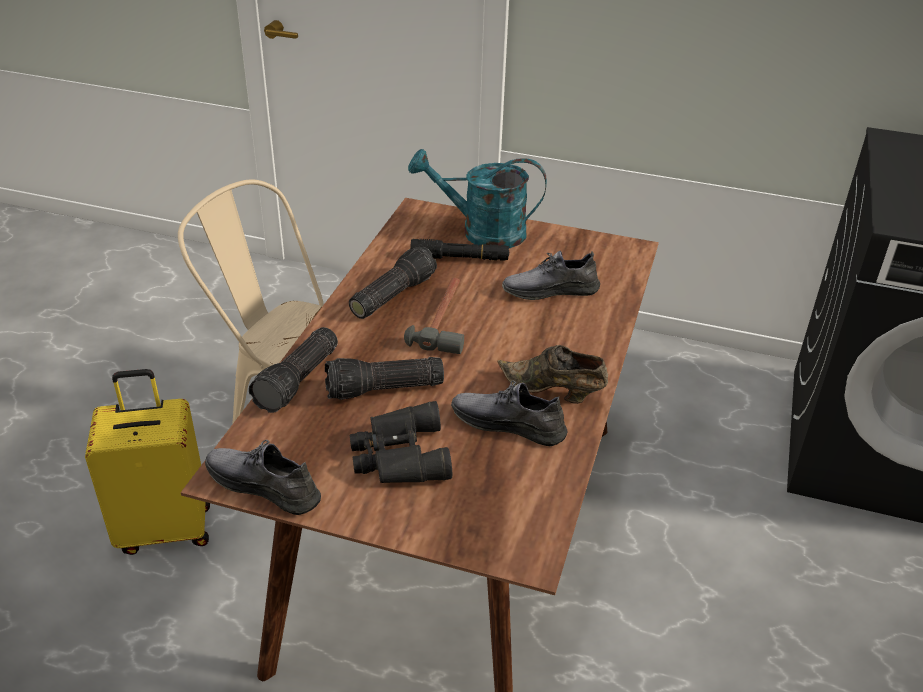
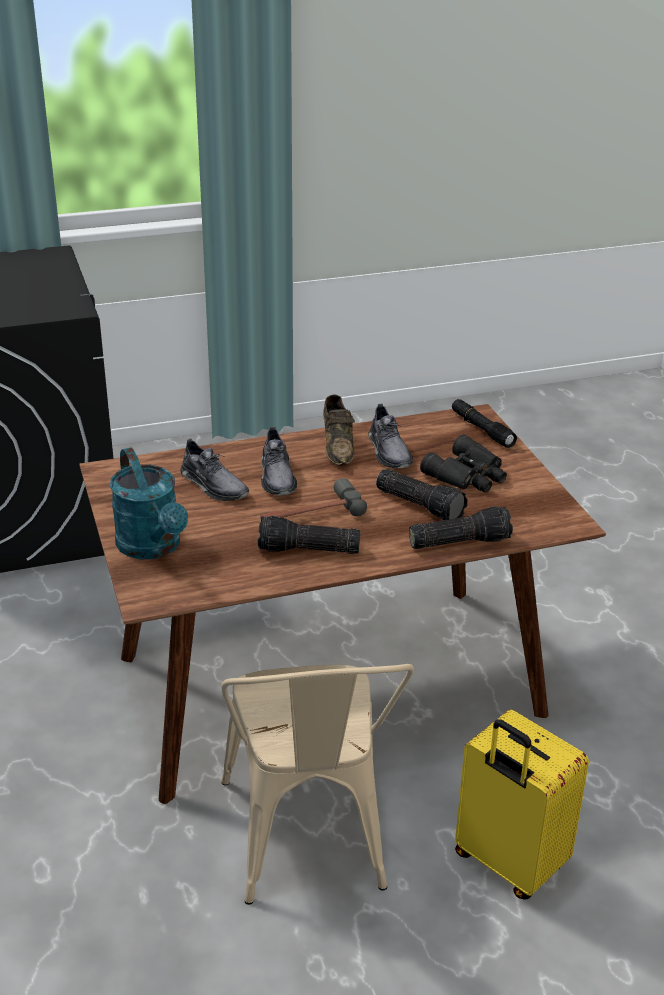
camera: 125 degrees left, 5 degrees down
grey shoe [205,440,321,515] -> grey shoe moved to [261,426,297,496]
black flashlight [410,239,509,261] -> black flashlight moved to [452,399,517,448]

